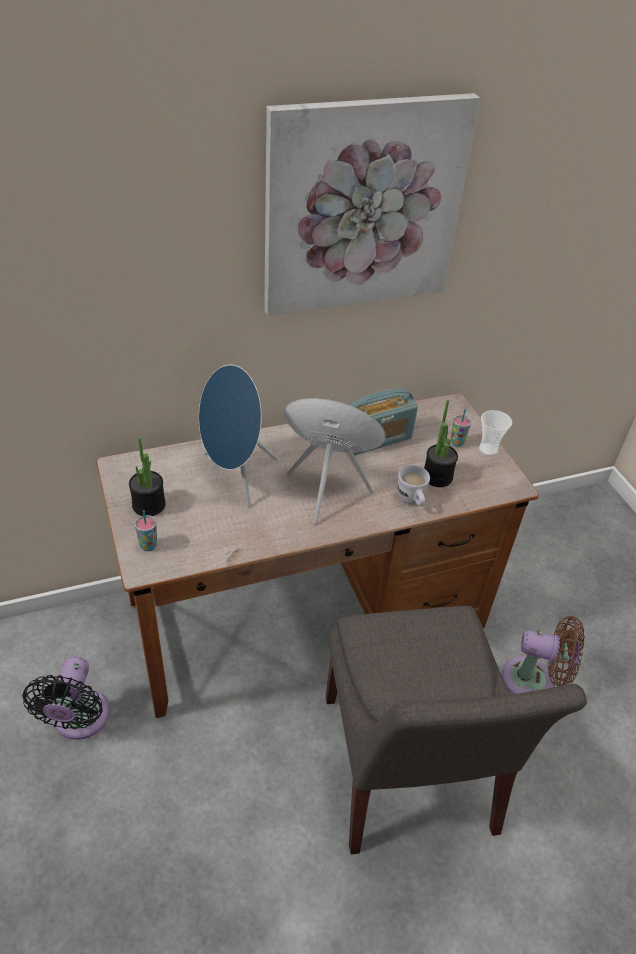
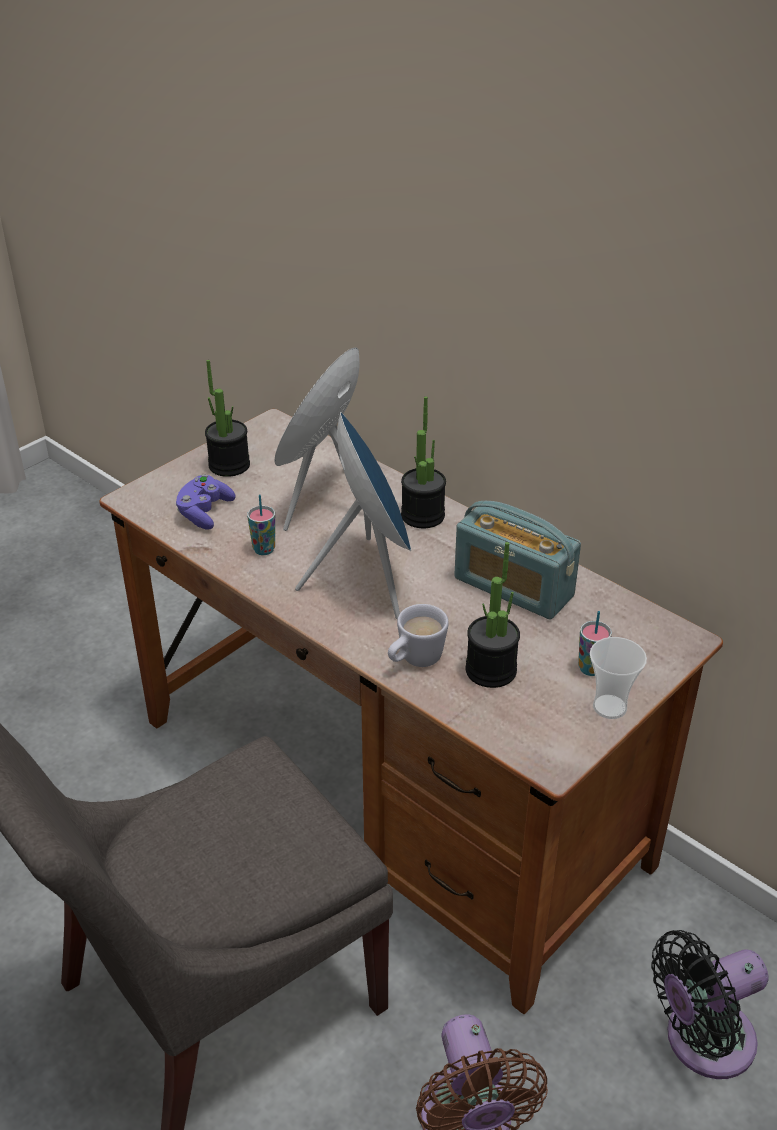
camera: 65 degrees right, 5 degrees down
black fan [22,656,109,740] -> black fan moved to [651,930,768,1079]
cup [135,510,157,551] -> cup moved to [247,494,275,555]
picture [264,93,480,316] -> none
none -> purple game controller [176,474,236,530]
none -> potted plant [401,396,446,528]

